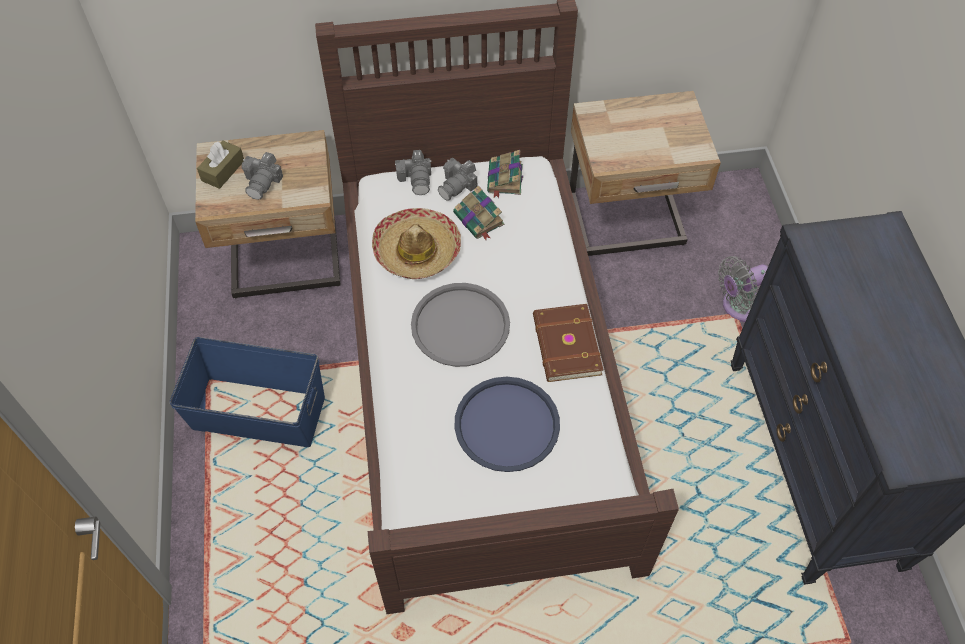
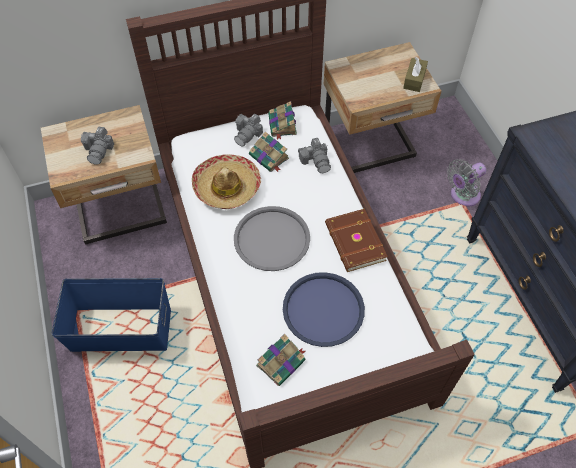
camera: 10 degrees left, 0 degrees up
brown tissue box [197,140,244,189] -> brown tissue box moved to [403,57,428,92]
camera [395,150,432,195] -> camera moved to [298,138,331,173]
none -> book [256,334,305,386]

